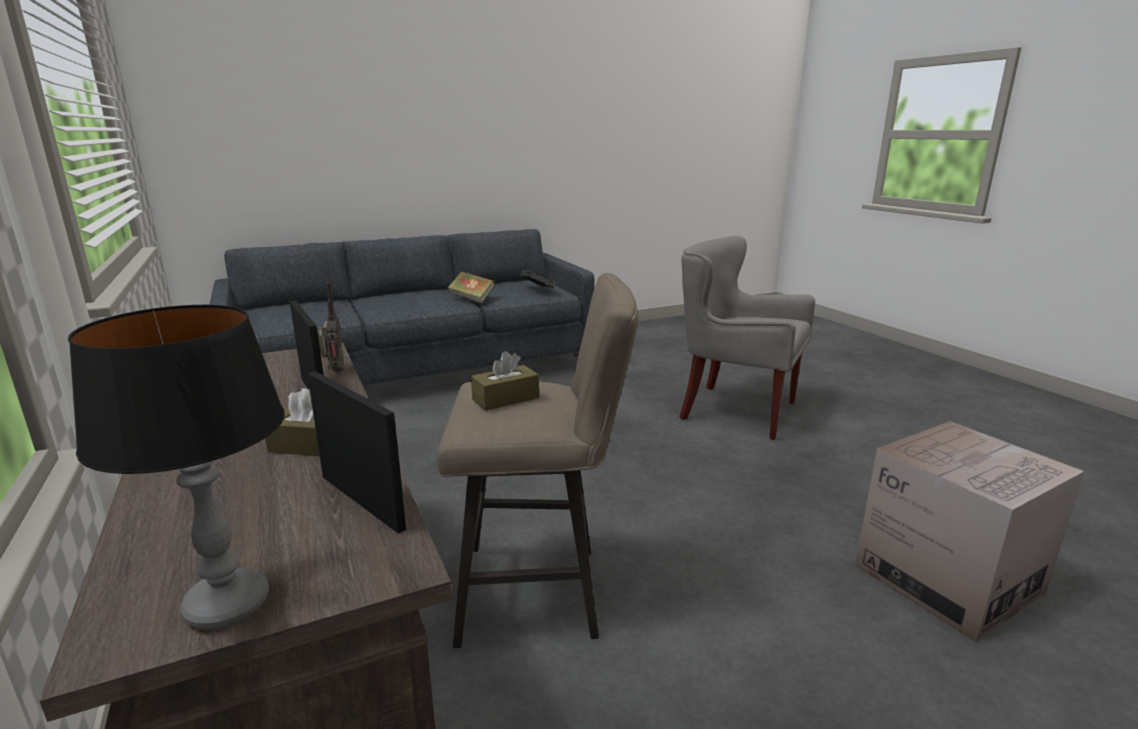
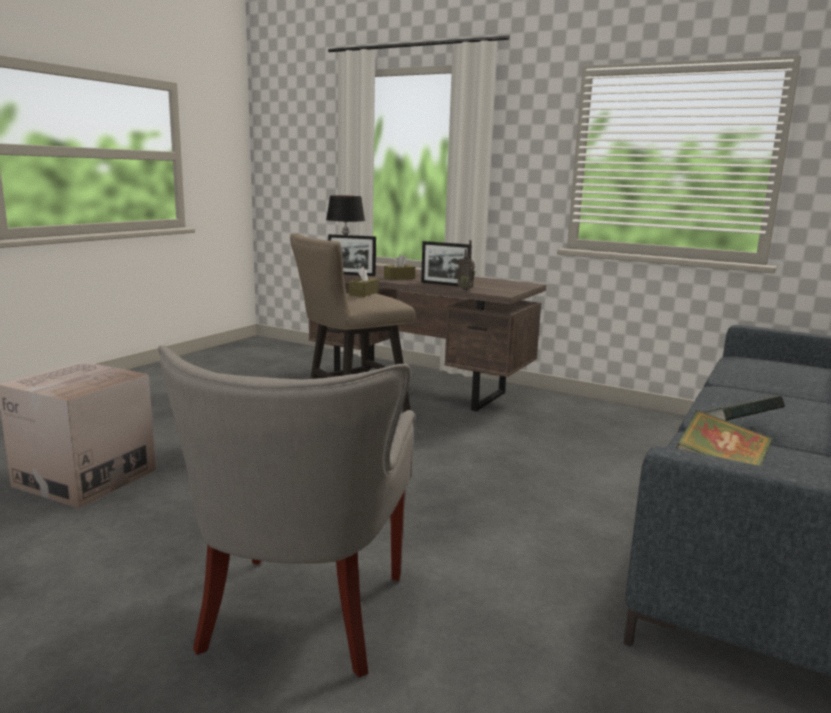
camera: 145 degrees right, 5 degrees down
grey armchair [679,236,815,440] -> grey armchair turned 105 degrees clockwise [158,345,415,678]

